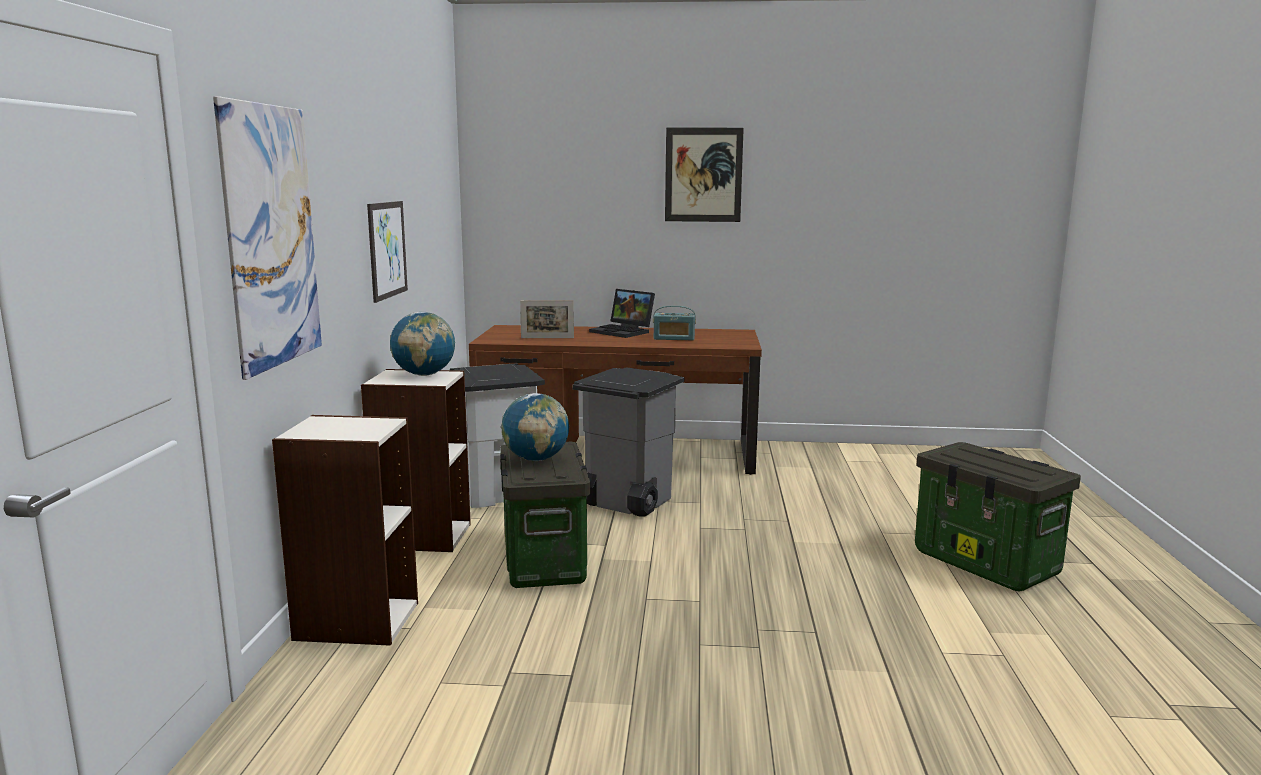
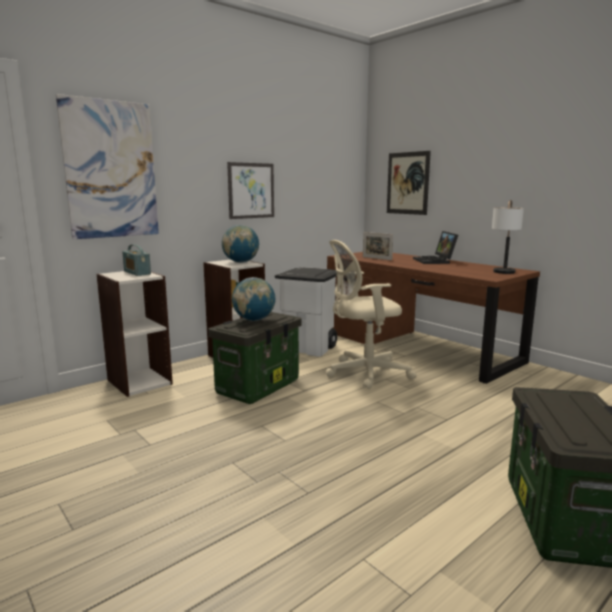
camera: 45 degrees right, 0 degrees up
grey trash can [572,367,684,517] -> beige office chair [325,240,417,389]
radio [653,306,696,340] -> radio moved to [122,244,151,276]
picture [665,128,744,222] -> picture moved to [387,151,431,215]
none -> table lamp [492,200,524,274]

